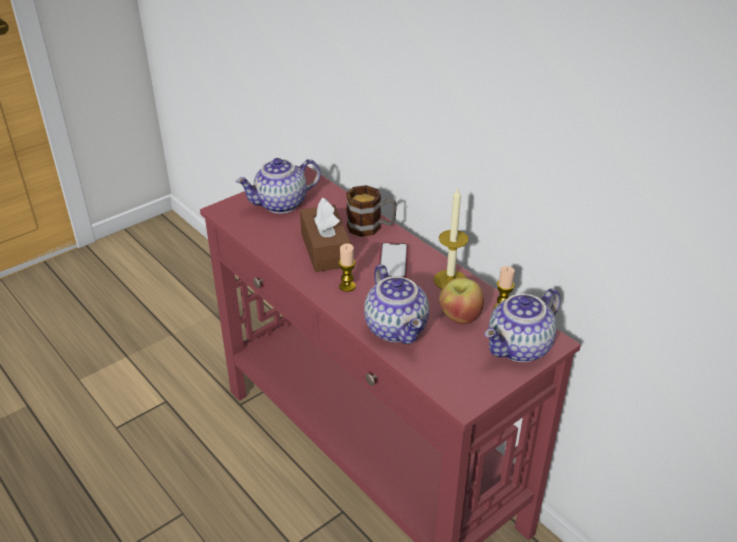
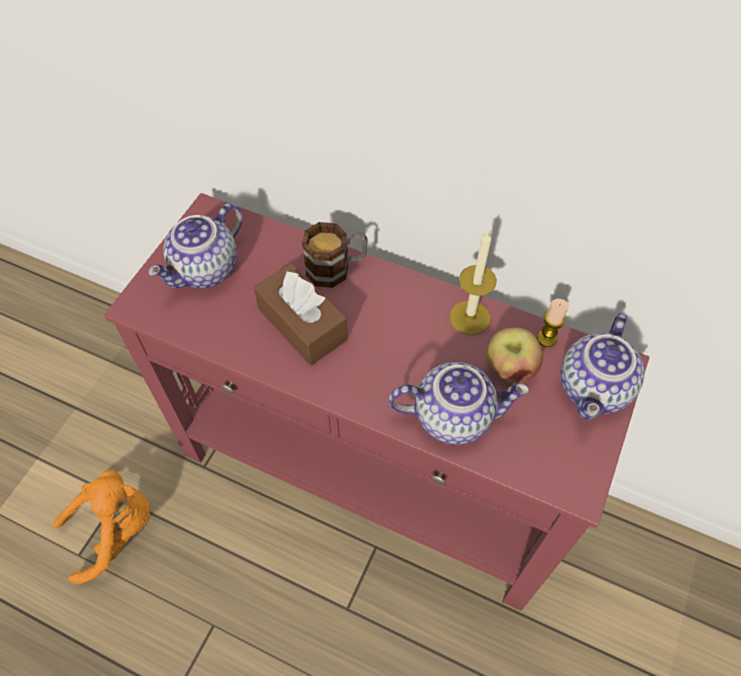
camera: 25 degrees left, 20 degrees up
candle [339,243,356,292] -> none
teapot [364,264,429,344] -> teapot turned 45 degrees counterclockwise [389,362,530,445]
phone [379,242,408,278] -> none
none -> orange plush toy [53,470,150,585]

